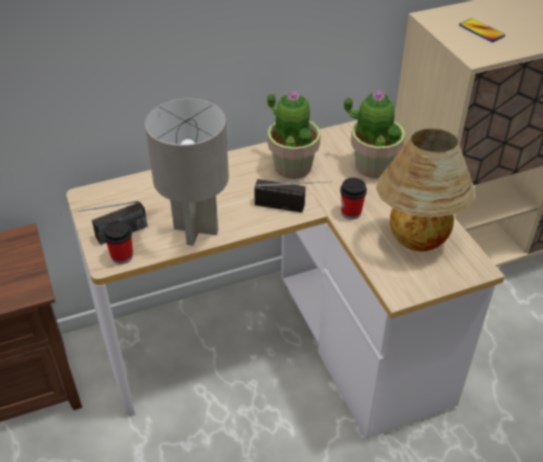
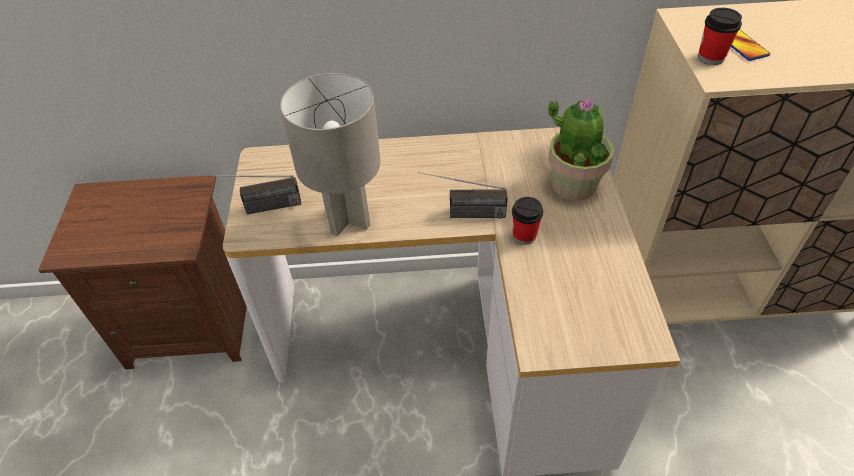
camera: 20 degrees right, 5 degrees up
cup [103,220,133,264] -> cup moved to [698,8,742,65]
radio [254,179,332,213] -> radio turned 150 degrees clockwise [418,172,508,219]
potted plant [267,90,321,179] -> none
table lamp [376,129,475,251] -> none

